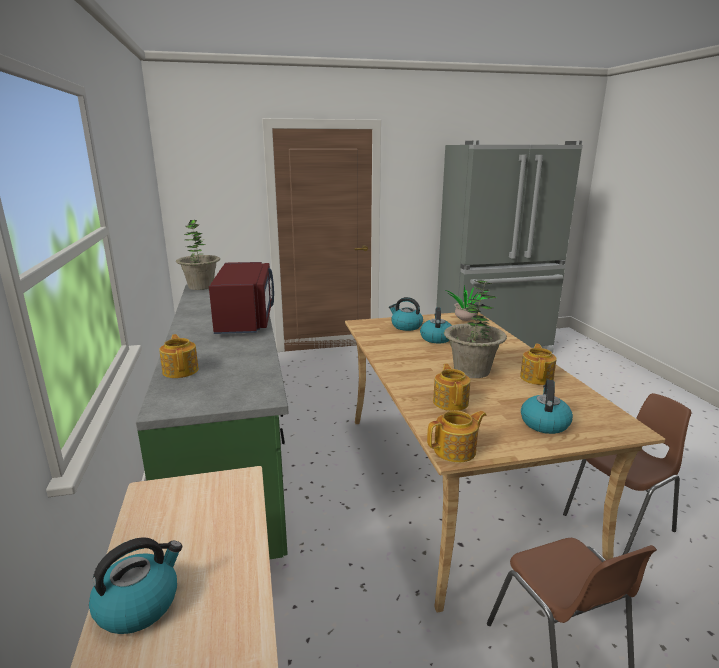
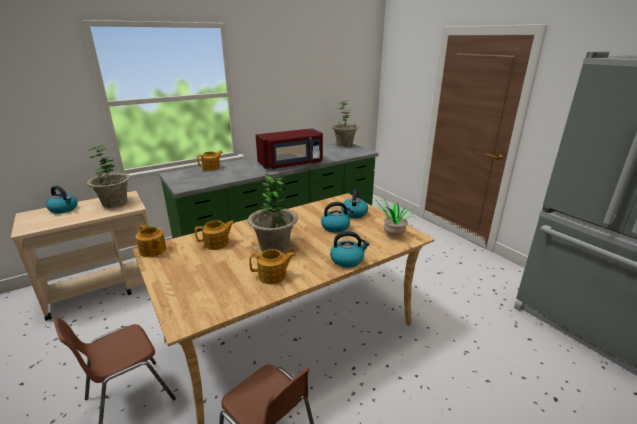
camera: 70 degrees right, 5 degrees up
kettle [521,380,573,434] -> kettle moved to [330,231,370,268]
none -> potted plant [87,144,131,208]

